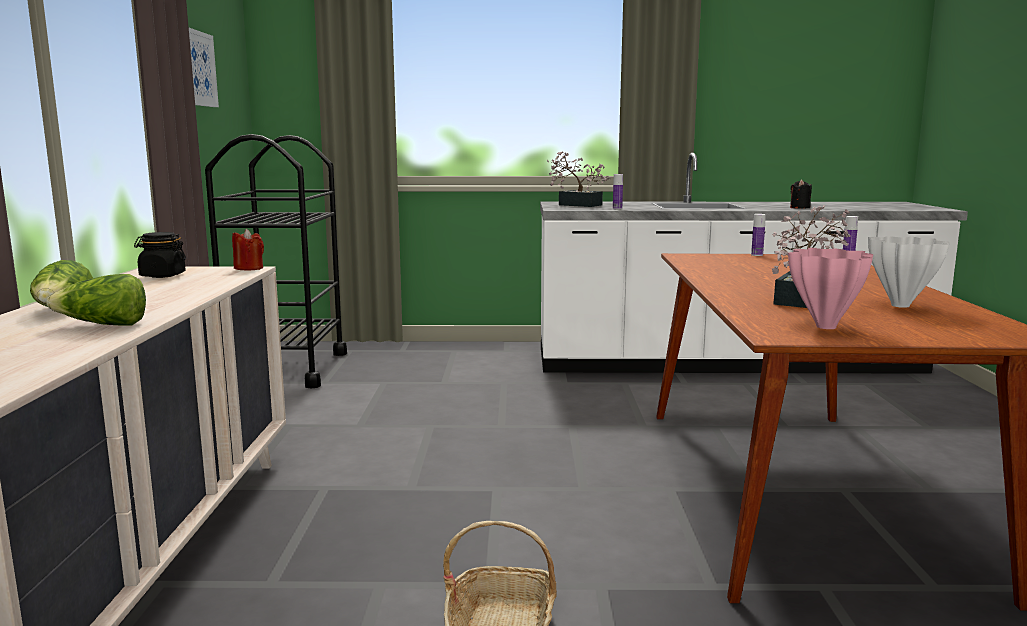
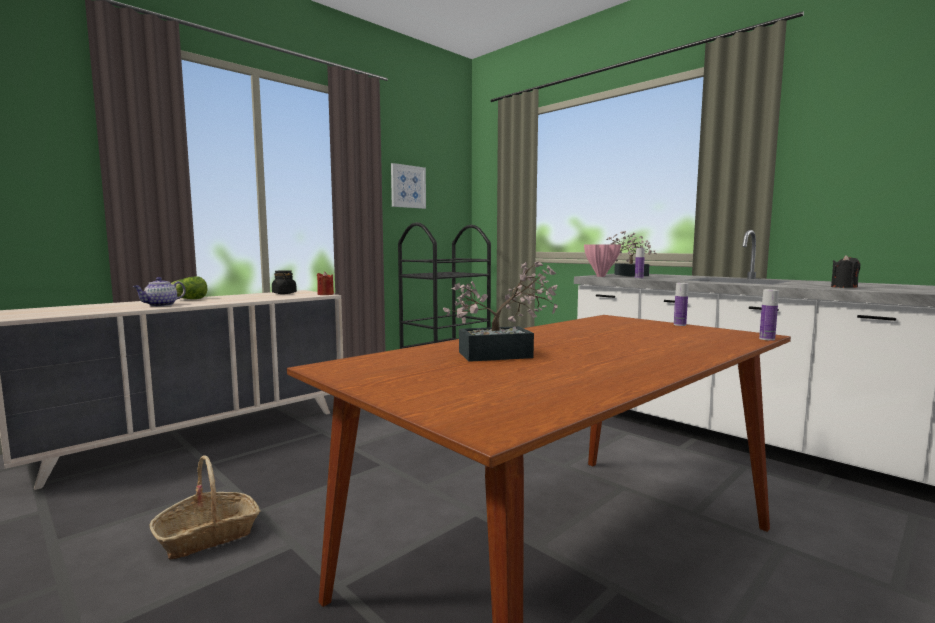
camera: 45 degrees right, 5 degrees down
lettuce [46,274,146,326] -> teapot [133,277,186,307]
pink vase [788,248,873,329] -> pink vase moved to [584,244,621,277]
white vase [868,236,950,308] -> none

